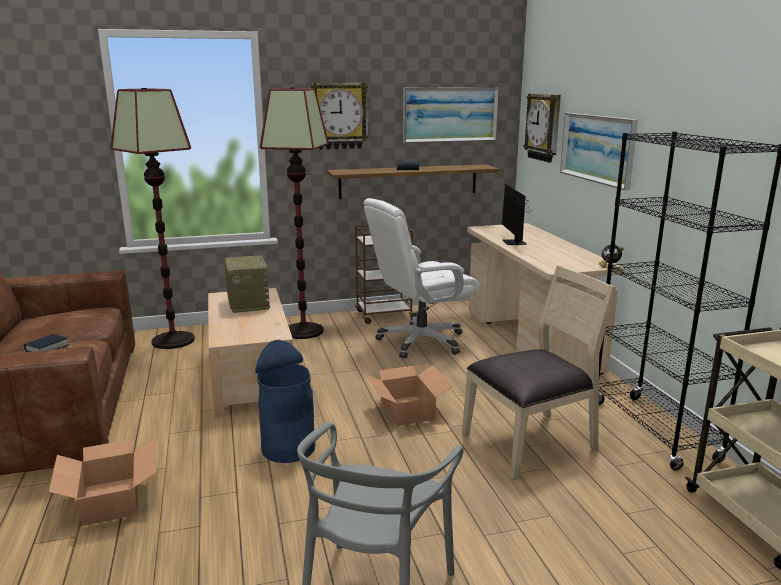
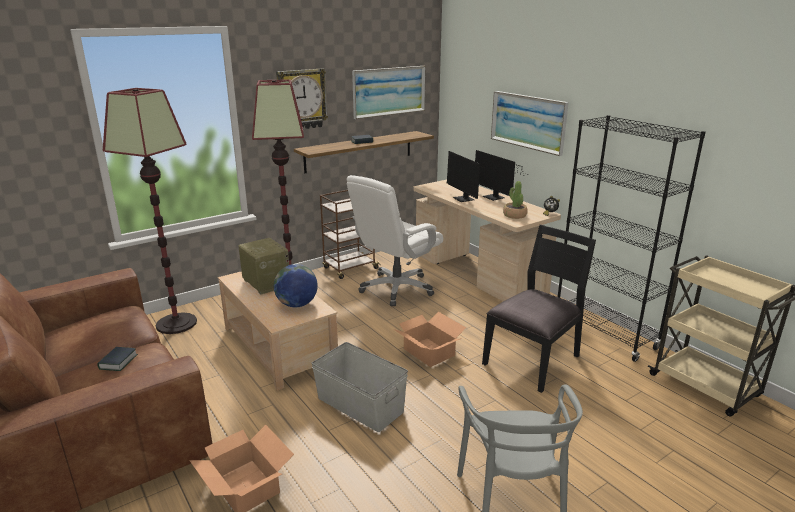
camera: 20 degrees left, 5 degrees up
blue trash can [255,340,315,463] -> grey storage box [311,342,408,432]
beige chair [462,265,616,480] -> black chair [482,225,596,393]
wall clock [524,94,561,163] -> none
none -> globe [274,264,318,307]
none -> monitor [475,150,527,201]
none -> potted plant [503,181,528,219]

